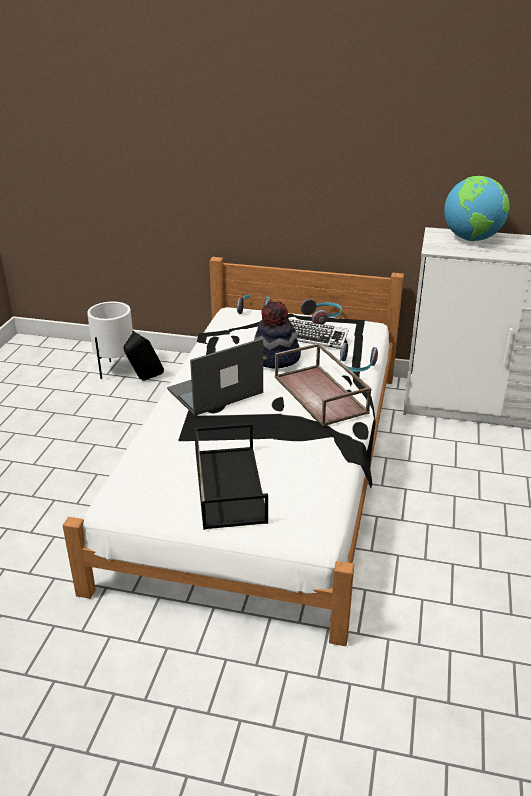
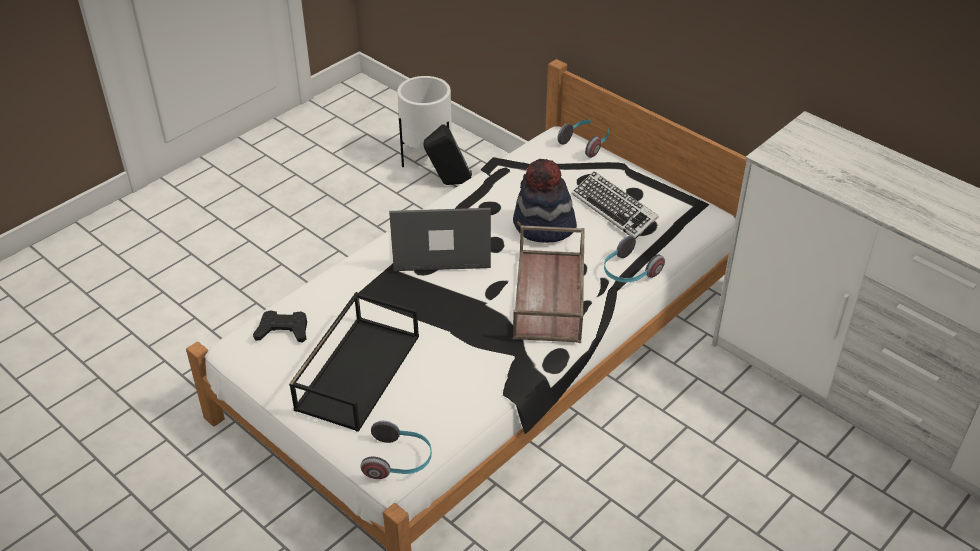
camera: 30 degrees right, 10 degrees up
headphones [301,299,342,324] -> headphones moved to [360,421,432,479]
globe [444,176,509,241] -> none
none -> black game controller [253,310,307,343]

